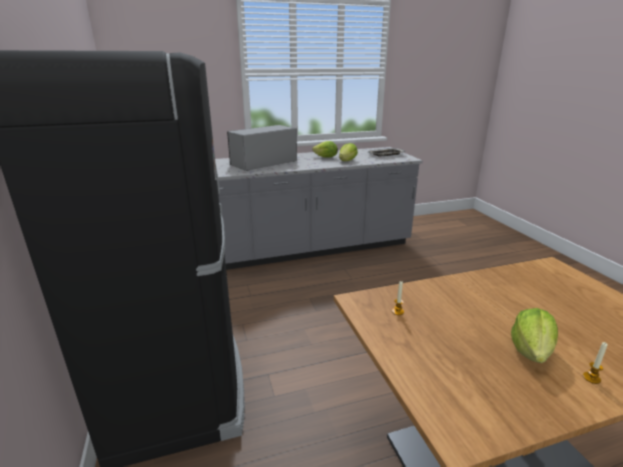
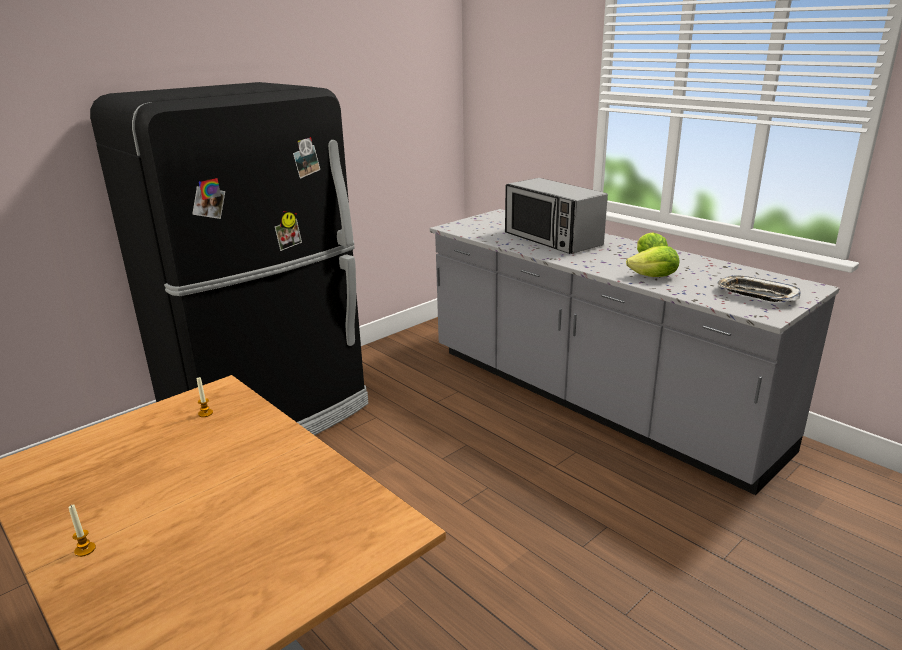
camera: 65 degrees right, 0 degrees up
microwave [227,125,297,171] -> microwave turned 150 degrees counterclockwise [505,178,608,254]
lettuce [511,308,558,363] -> none

